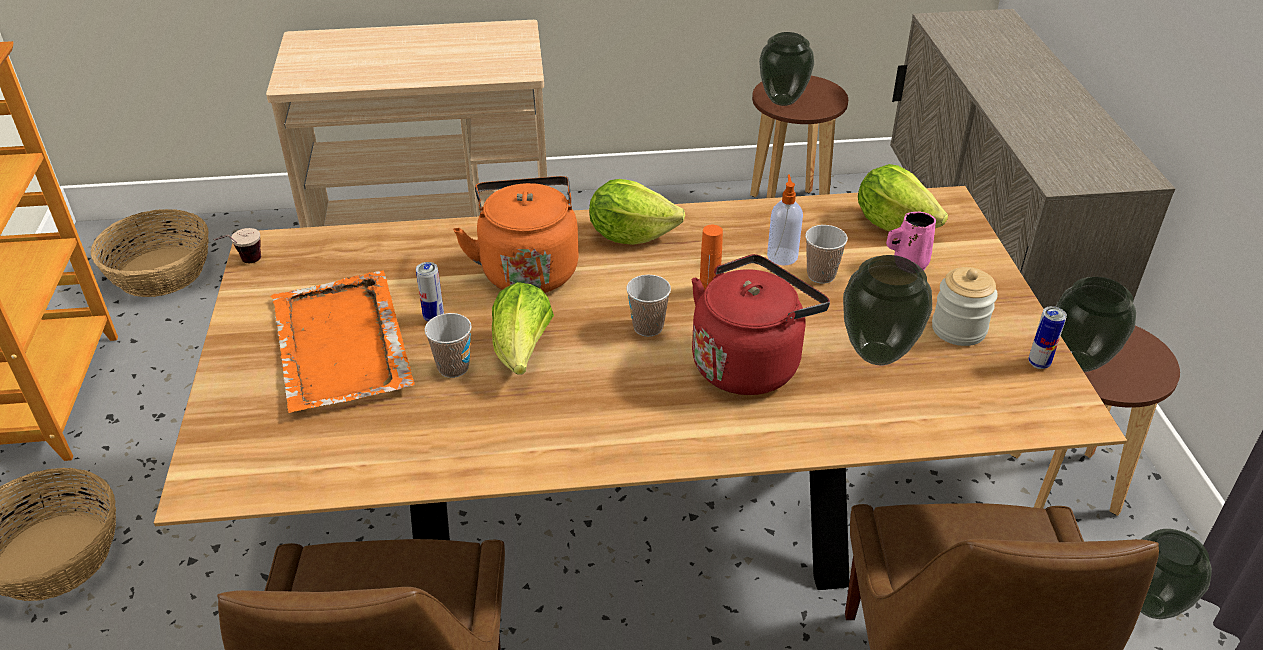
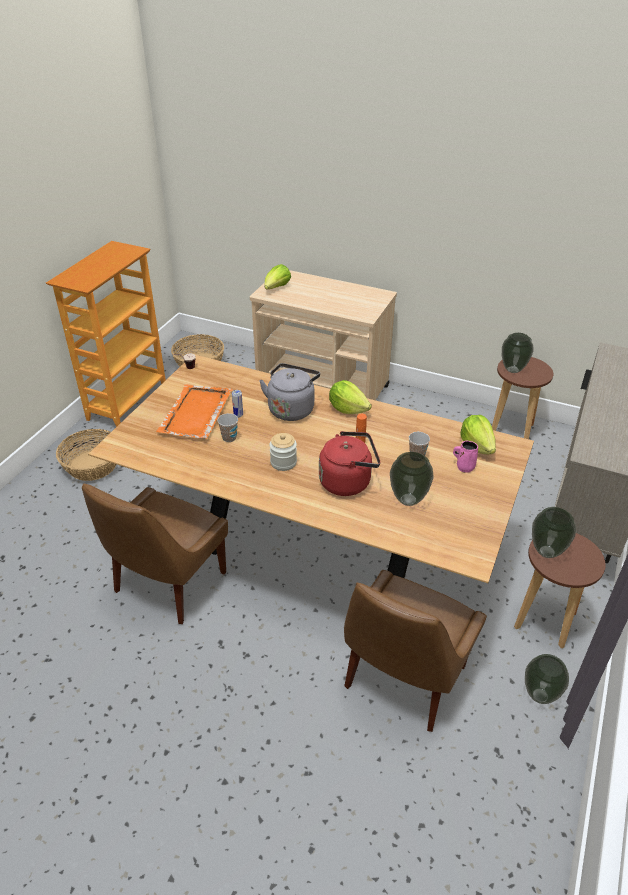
camera: 30 degrees right, 0 degrees up
orange kettle [453,176,579,293] -> grey kettle [259,363,320,421]
lettuce [492,282,554,375] -> lettuce moved to [265,264,291,289]
cup [626,275,671,337] -> none
soap dispenser [767,175,803,265] -> none
jar [932,267,998,346] -> jar moved to [269,433,297,471]
can [1028,306,1067,369] -> none

